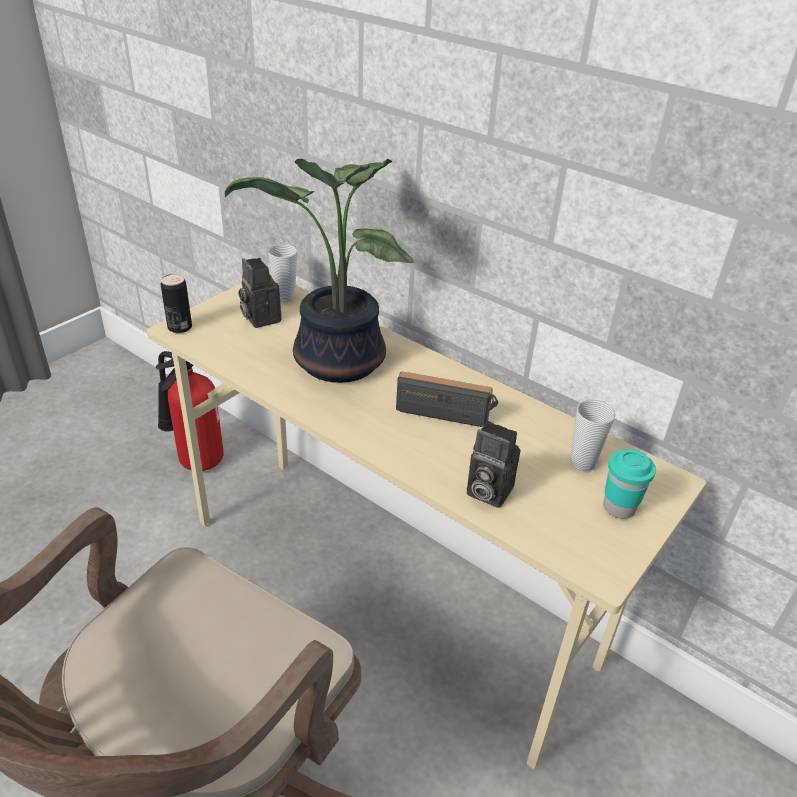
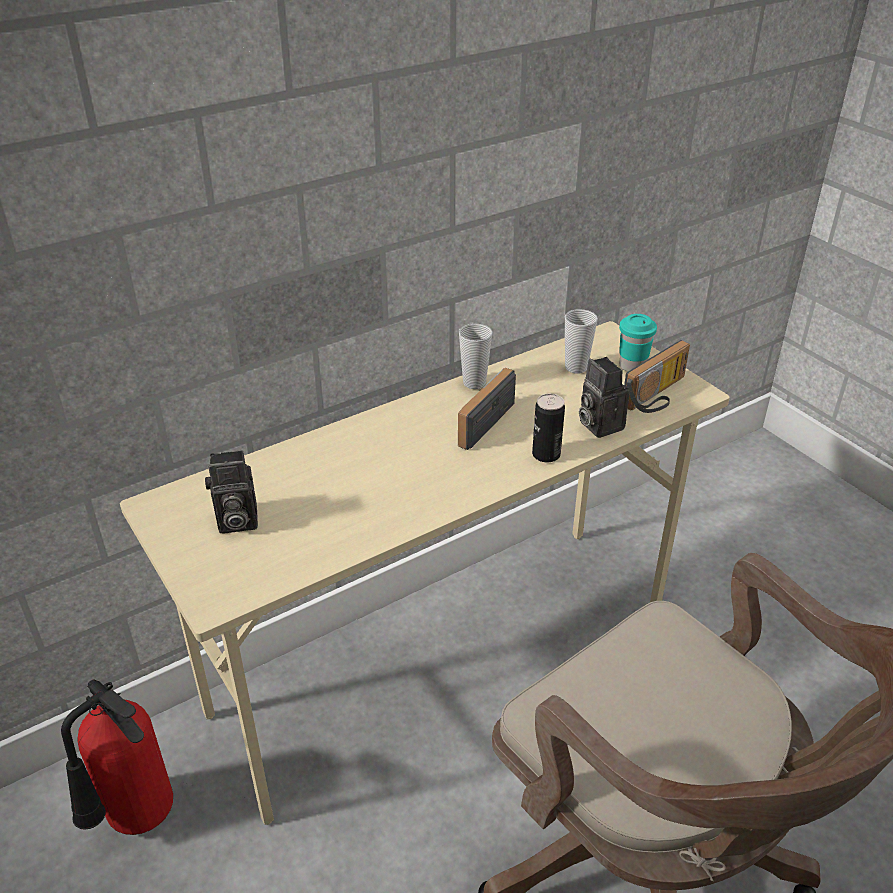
camera: 70 degrees left, 0 degrees up
can [160,273,192,333] -> can moved to [532,394,565,462]
potted plant [225,159,414,383] -> none
cup [268,244,297,302] -> cup moved to [459,324,492,389]
camera [467,421,520,508] -> camera turned 105 degrees clockwise [579,357,629,438]
none -> radio [624,340,690,413]

